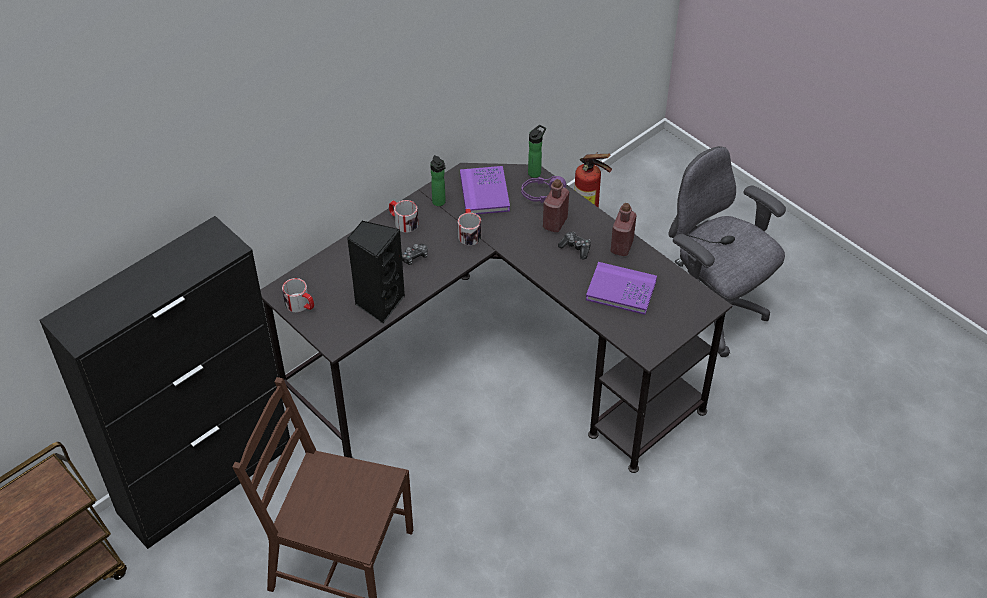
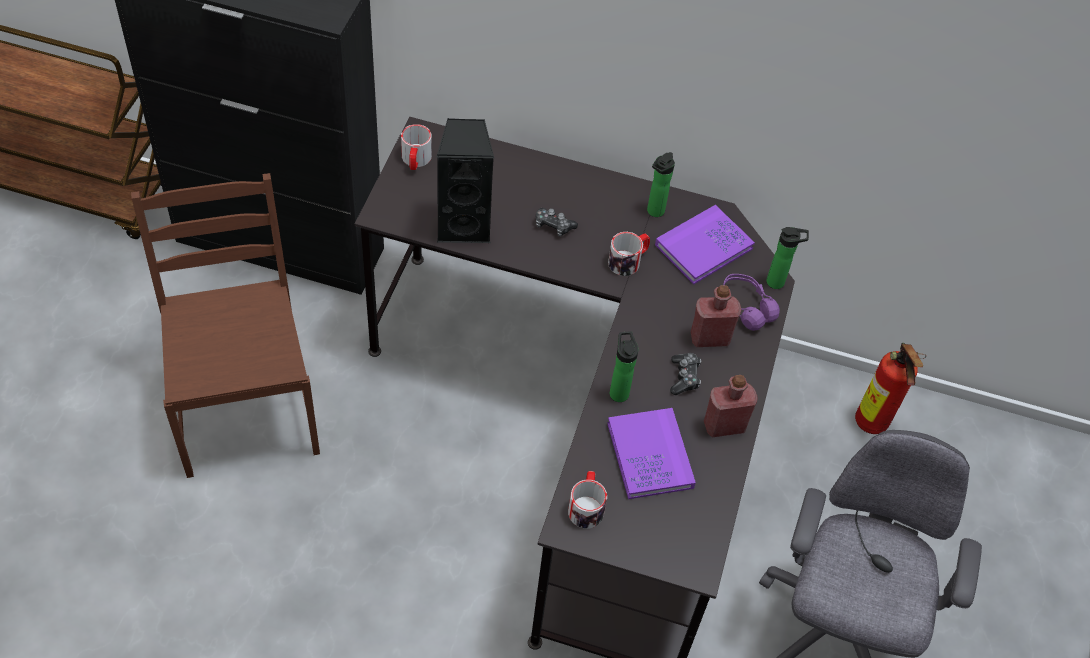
camera: 55 degrees right, 5 degrees up
mug [389,200,418,233] -> mug moved to [568,471,607,529]
none -> bottle [610,332,638,402]

